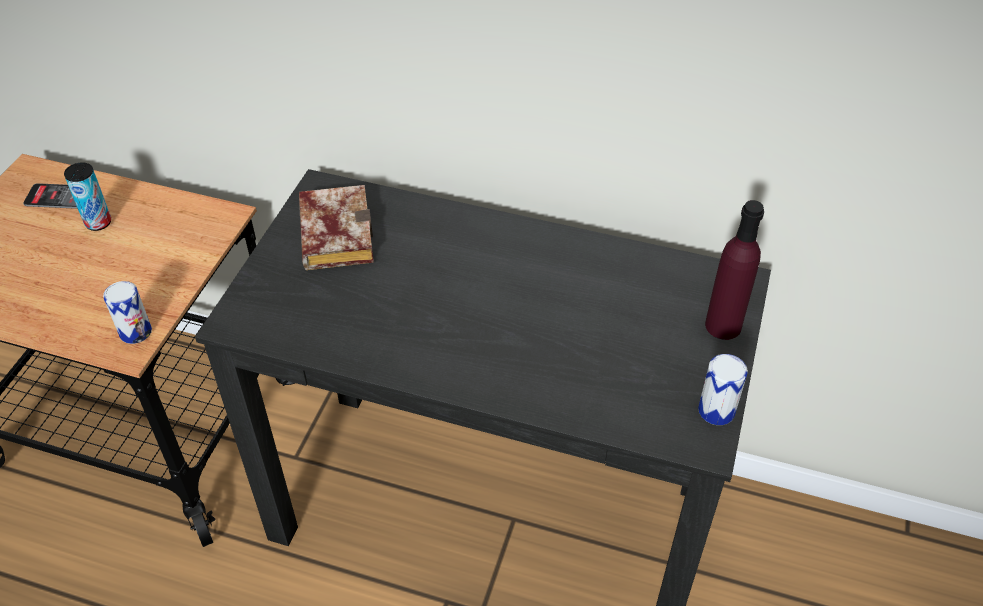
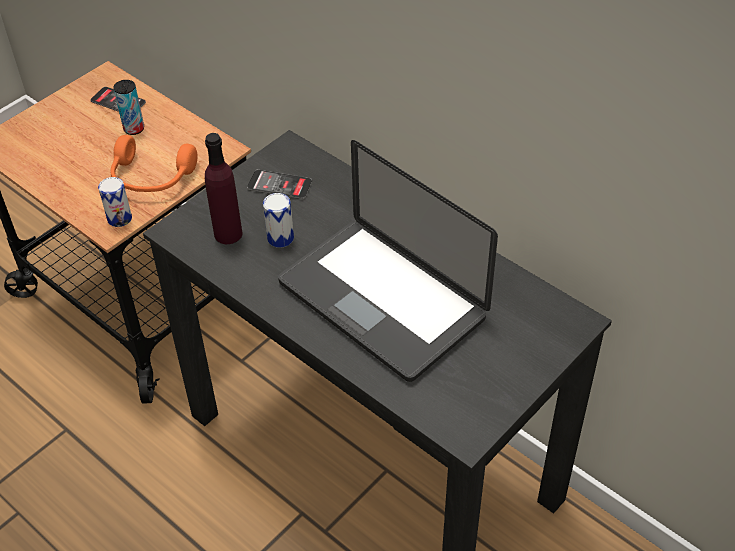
camera: 25 degrees right, 0 degrees up
book [299,185,374,270] -> phone [247,169,312,199]
can [698,354,748,425] -> can moved to [263,193,294,248]
purple bottle [705,200,764,340] -> purple bottle moved to [205,133,243,244]
none -> orange headphones [110,135,197,192]
none -> laptop [278,140,498,382]

